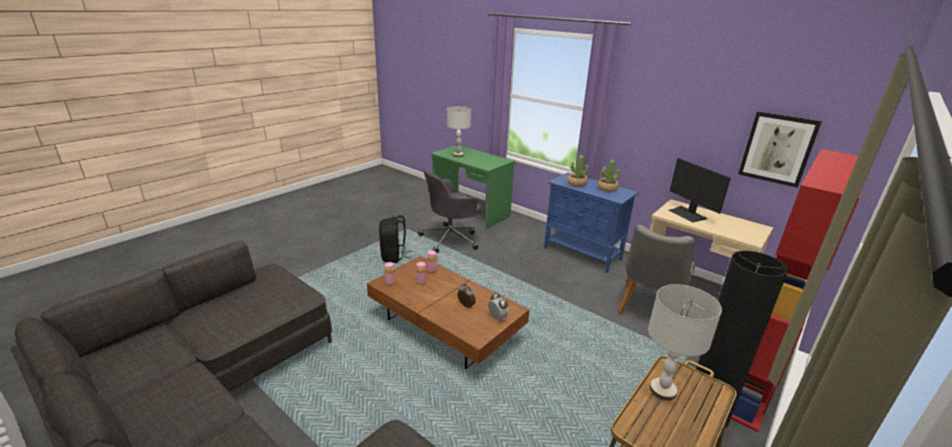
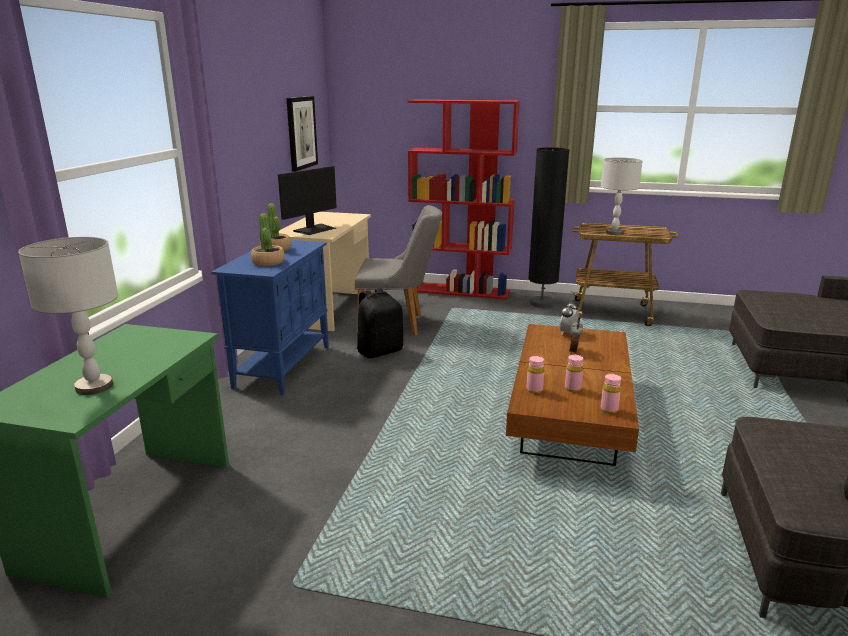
camera: 115 degrees left, 5 degrees down
black backpack [379,215,411,263] -> black backpack moved to [357,288,403,358]
grey office chair [418,167,481,253] -> none

